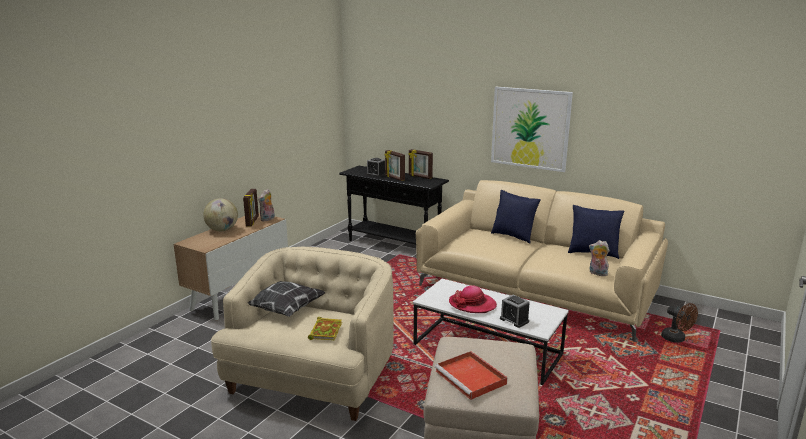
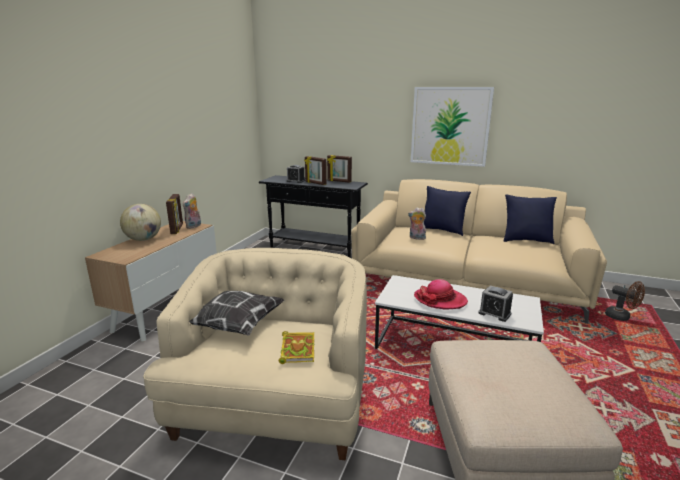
camera: 10 degrees left, 0 degrees up
red tray [435,351,507,400] -> none
plush toy [589,240,609,276] -> plush toy moved to [408,207,427,240]

